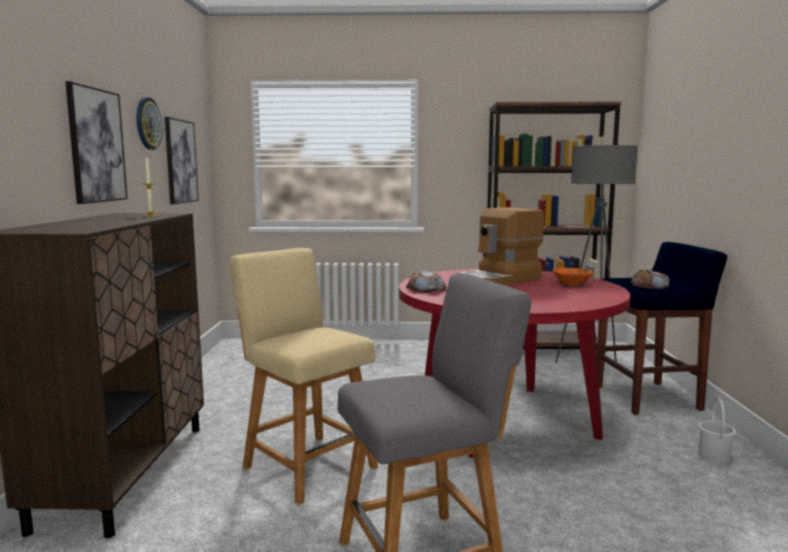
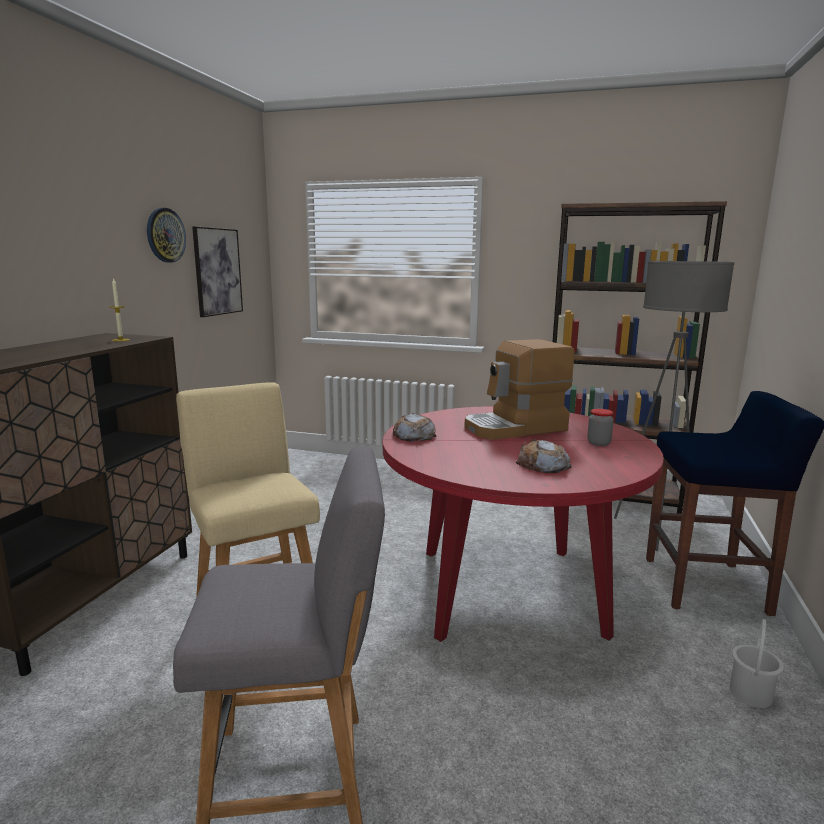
camera: 15 degrees right, 5 degrees up
picture [65,81,128,204] -> none
orange bowl [552,268,594,287] -> jar [587,409,614,446]
bread [631,269,670,289] -> bread moved to [516,439,572,473]

